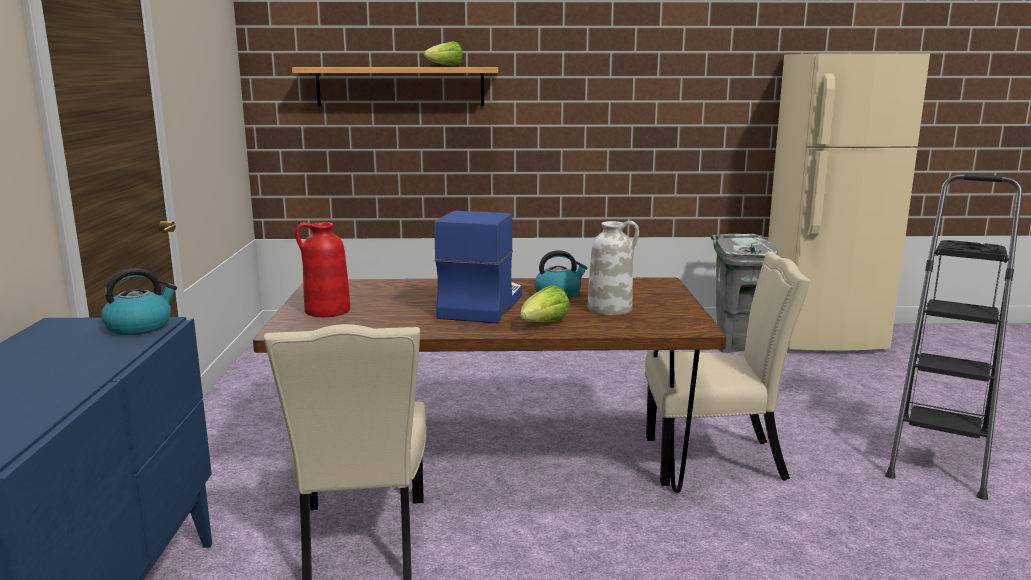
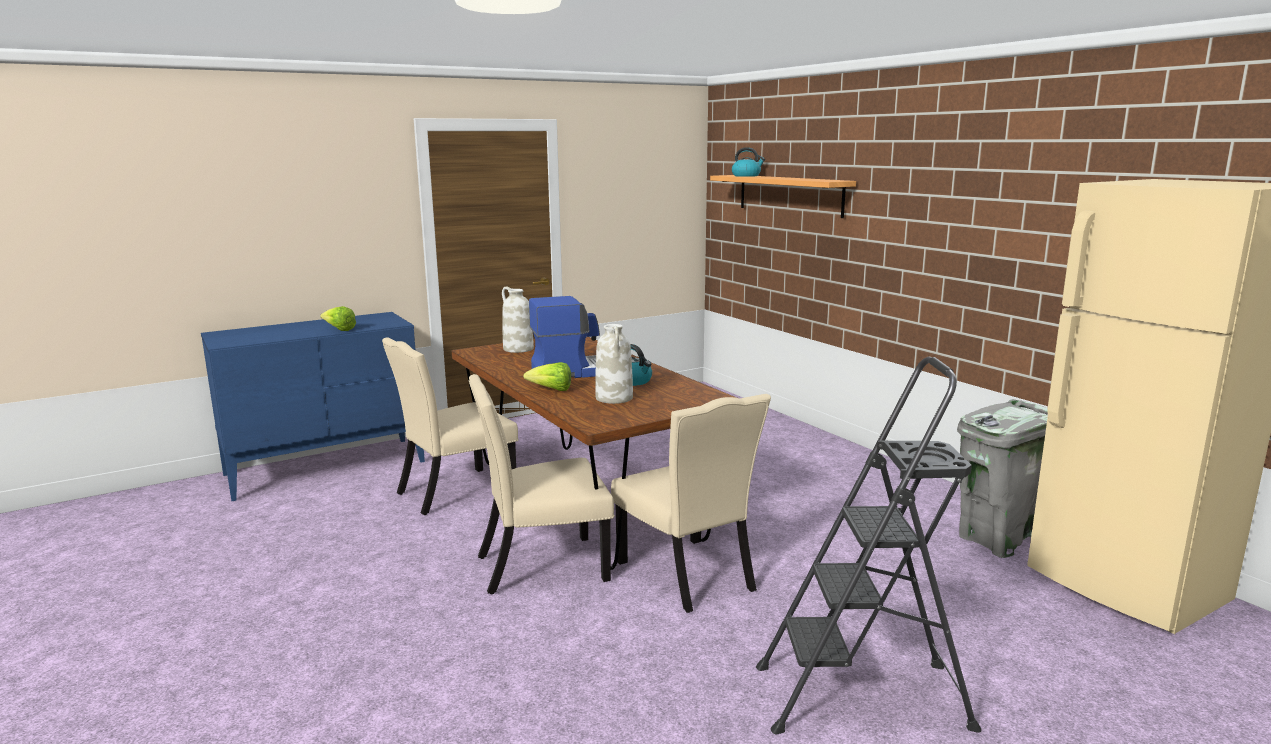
camera: 60 degrees right, 0 degrees up
kettle [101,268,177,335] -> kettle moved to [732,147,765,177]
red vase [295,222,350,317] -> white vase [502,286,534,353]
lettuce [424,41,463,67] -> lettuce moved to [320,306,356,331]
none -> beige chair [469,374,615,594]

